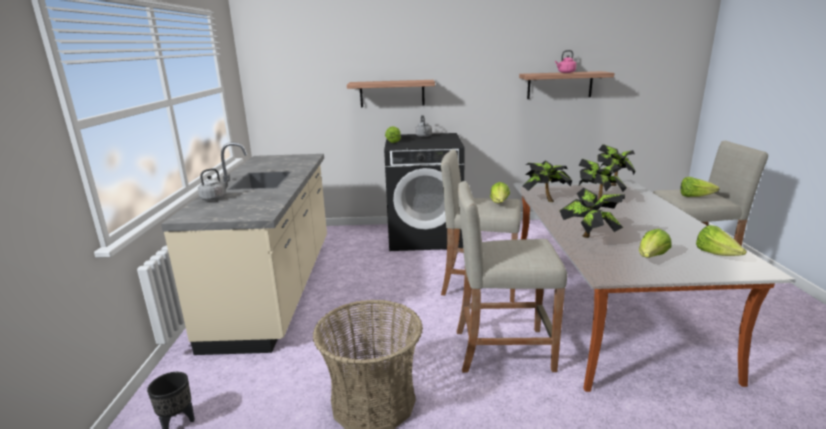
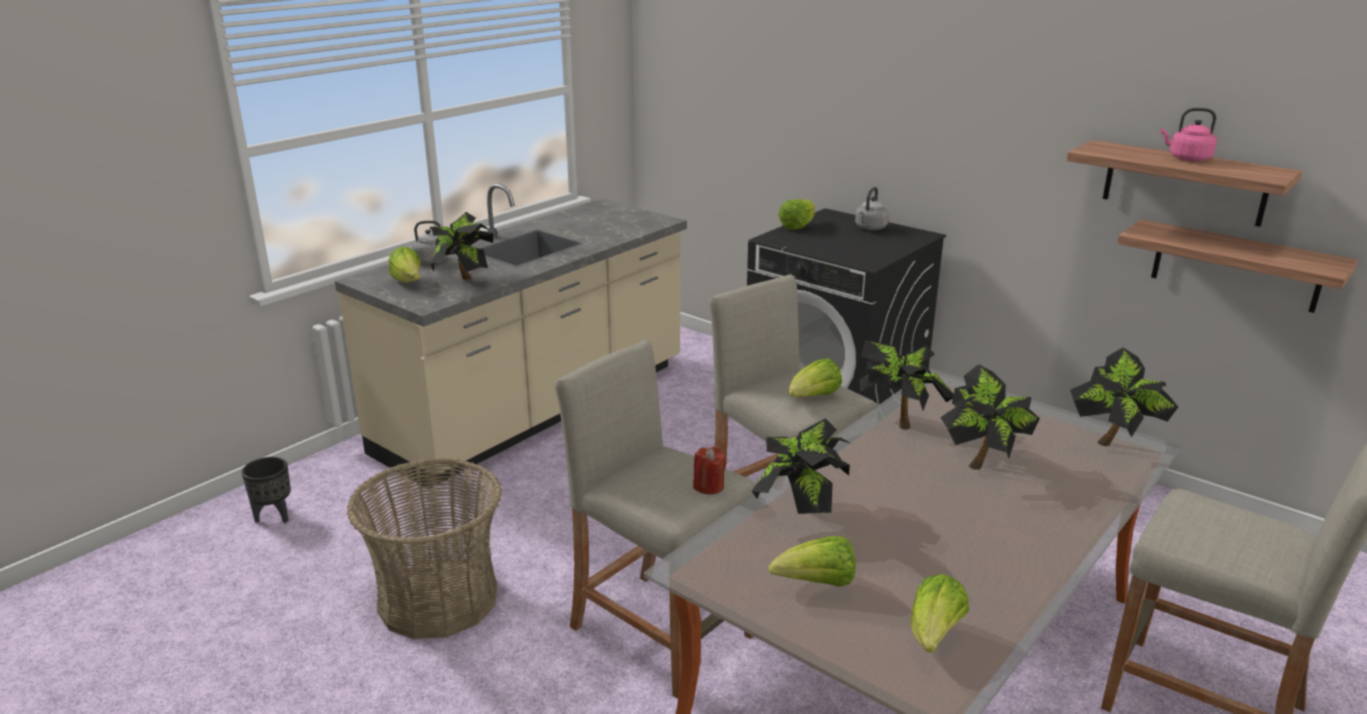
camera: 40 degrees right, 5 degrees up
shelf [347,80,435,107] -> shelf moved to [1117,219,1358,313]
lettuce [681,177,719,197] -> lettuce moved to [389,247,421,283]
none -> potted plant [430,212,493,280]
none -> red candle [693,446,726,494]

